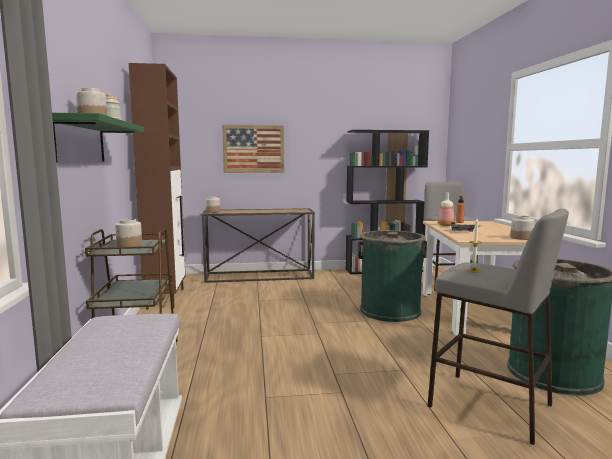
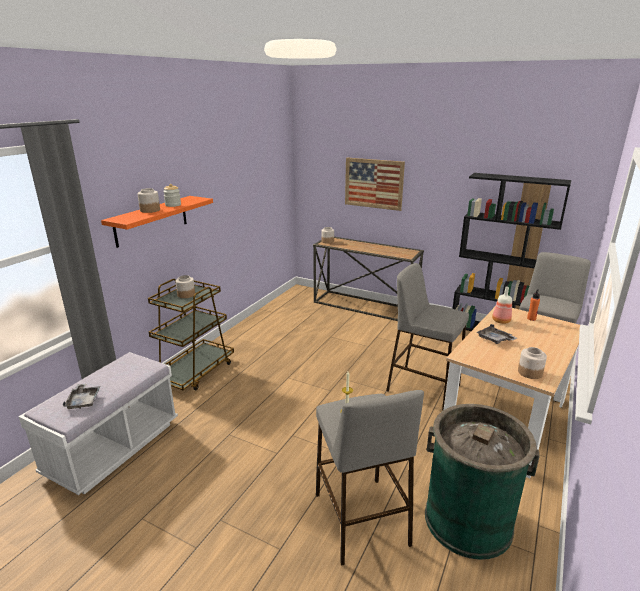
camera: 35 degrees right, 15 degrees up
green shelf [52,113,144,162] -> orange shelf [101,196,213,248]
brown cabinet [129,63,186,310] -> none
green trash can [357,230,427,322] -> grey stool [386,263,469,410]
none -> grey tray [63,384,101,409]

